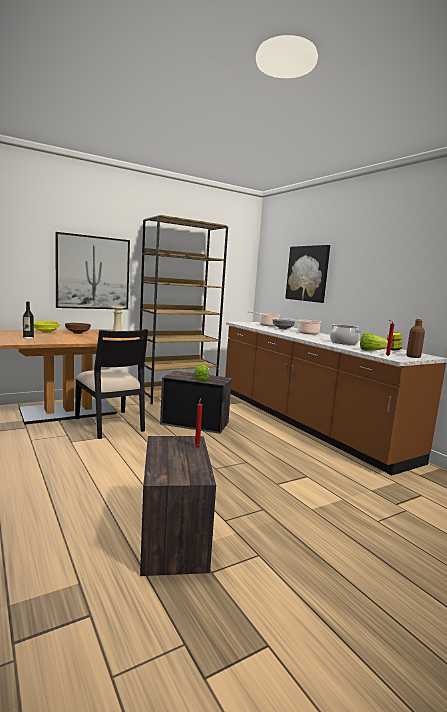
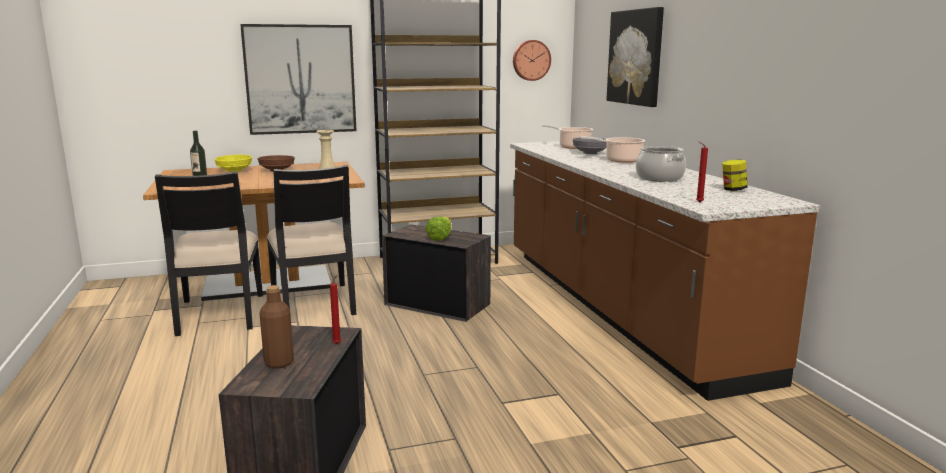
camera: 15 degrees right, 5 degrees up
lettuce [360,333,392,351] -> none
brown bottle [406,319,425,358] -> brown bottle moved to [260,285,294,369]
none -> black chair [155,171,263,336]
none -> wall clock [513,40,551,81]

